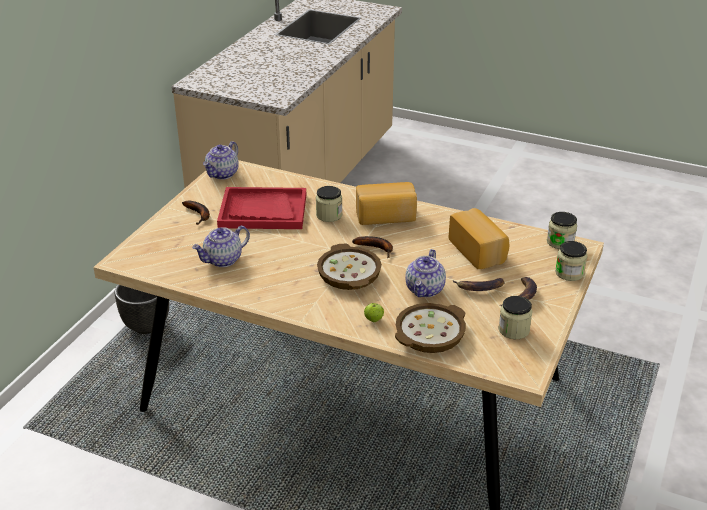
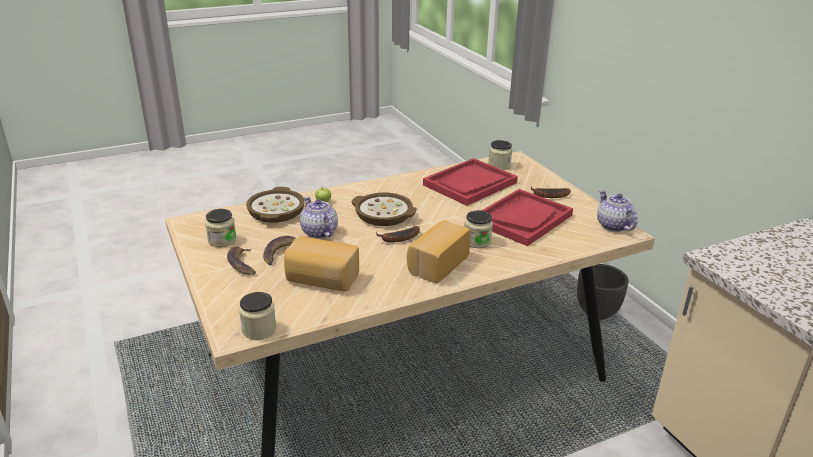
camera: 130 degrees right, 5 degrees down
teapot [192,226,250,267] -> red tray [423,158,518,206]
jar [555,241,587,281] -> jar moved to [488,140,512,170]

